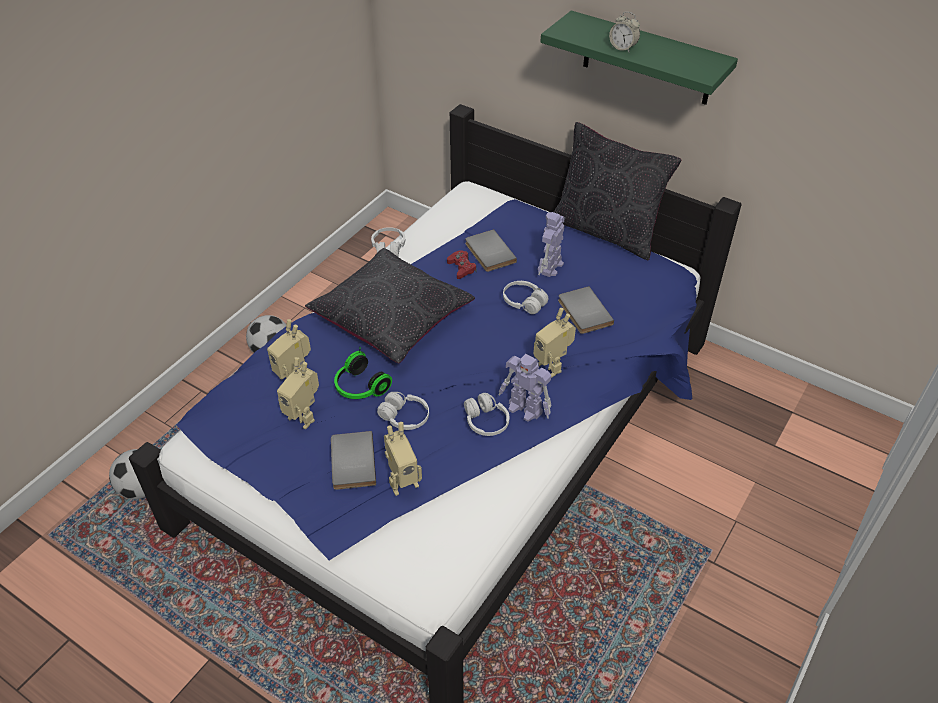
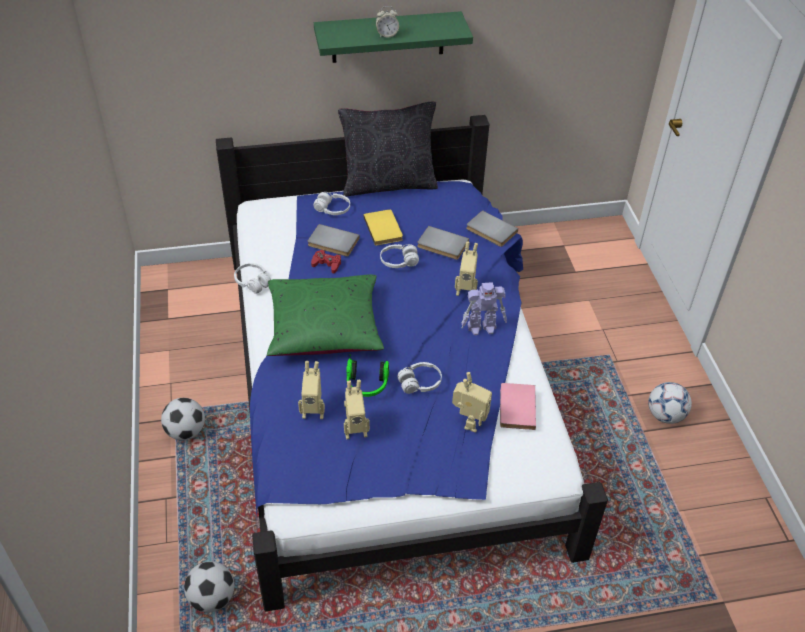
camera: 45 degrees left, 0 degrees up
black pillow [305,248,475,363] -> green pillow [267,275,384,356]
grey book [331,431,376,490] -> grey book moved to [466,210,518,247]
white headphones [464,393,509,436] -> white headphones moved to [314,192,350,215]
toy robot [537,212,565,277] -> yellow book [363,209,403,246]
none -> pink book [500,383,536,430]
none -> football [648,382,692,424]

